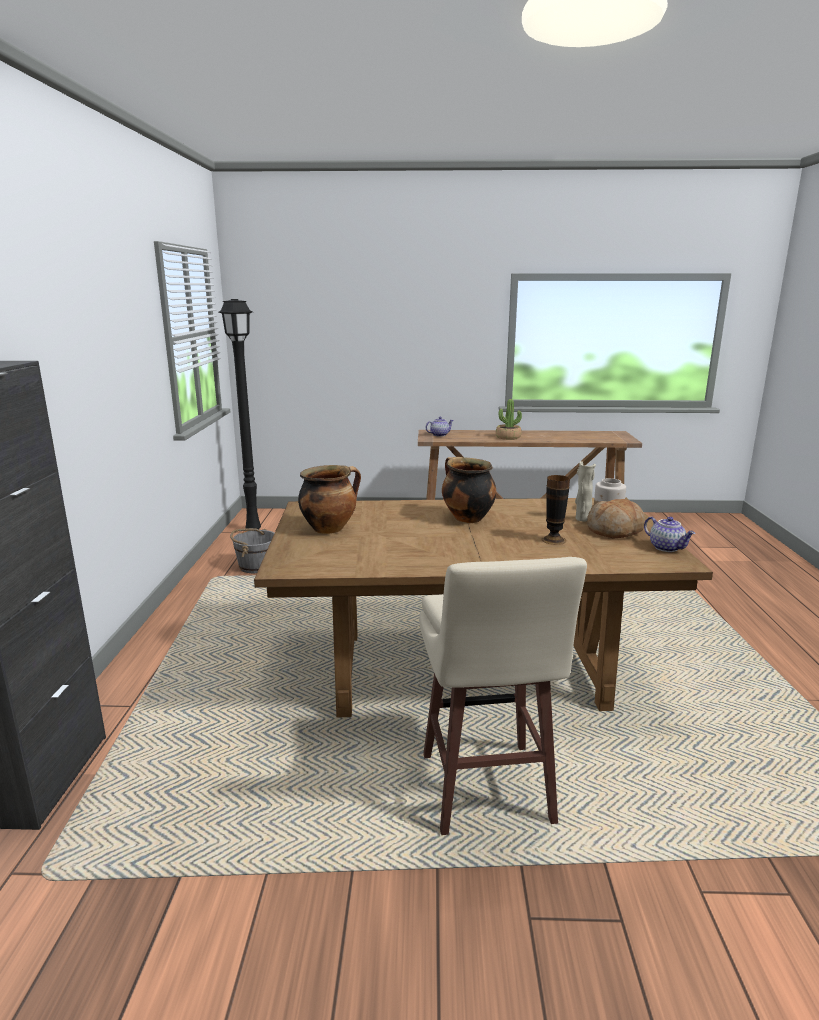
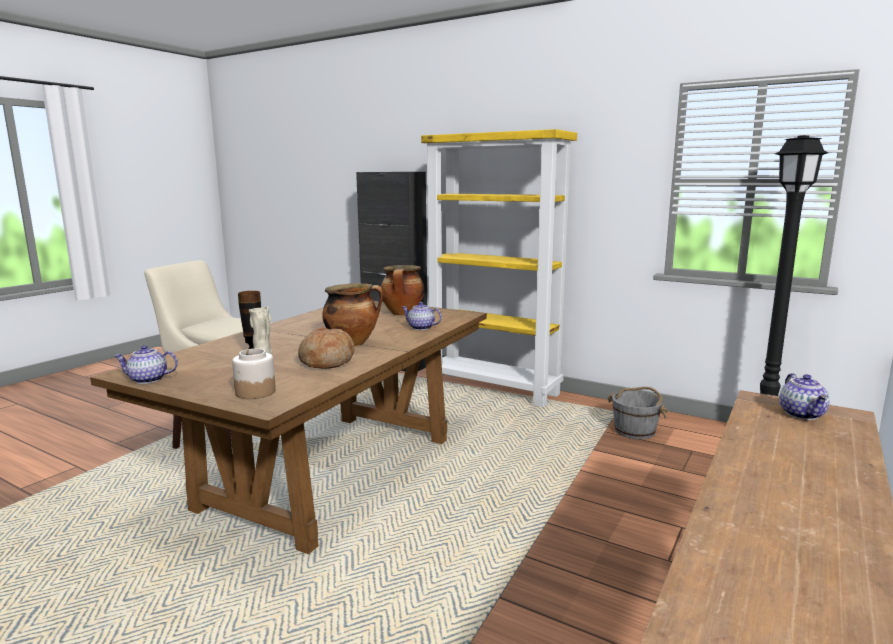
camera: 120 degrees right, 5 degrees down
potted plant [496,399,522,440] -> none
bread [587,499,646,539] -> bread moved to [298,327,355,369]
none -> teapot [402,302,442,330]
none -> yellow bookcase [421,129,577,407]

